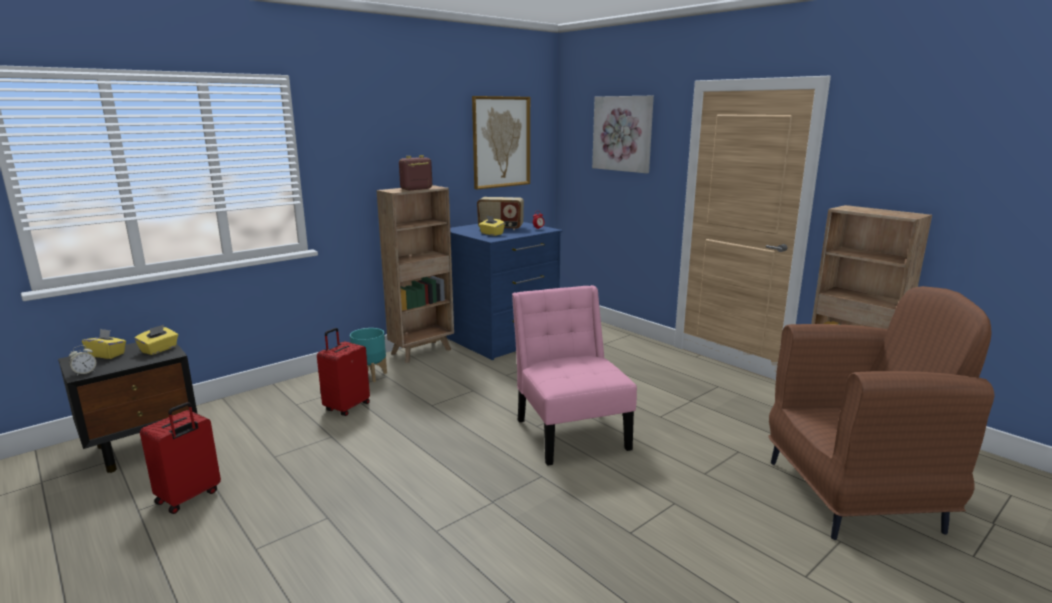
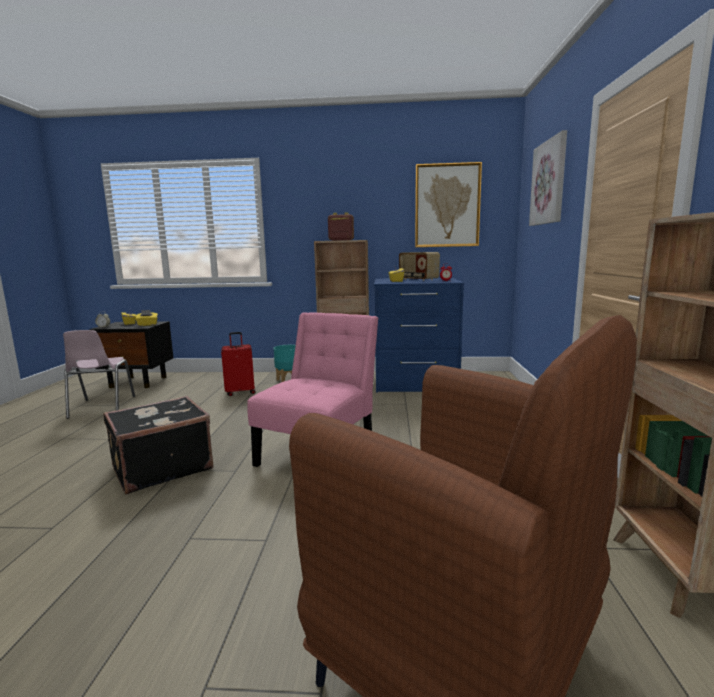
camera: 45 degrees right, 5 degrees down
red suitcase [140,402,221,514] -> pink chair [63,330,135,419]
none -> black suitcase [103,396,213,495]

